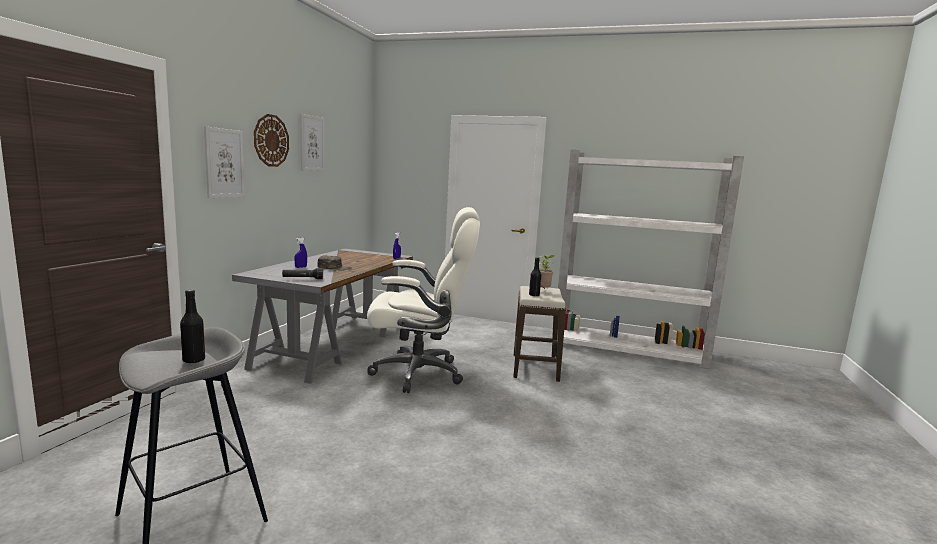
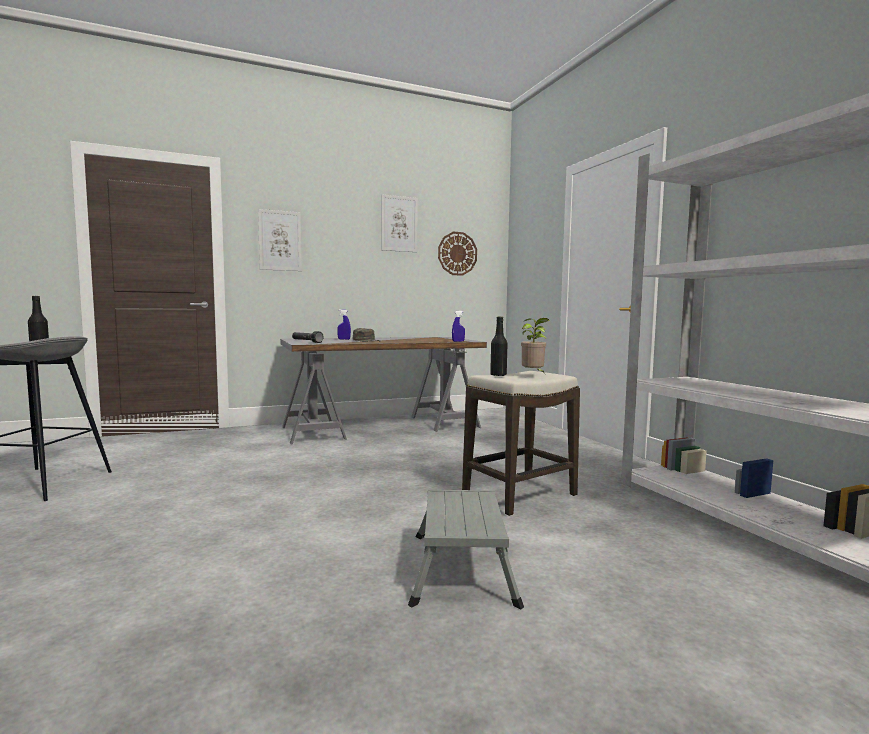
camera: 50 degrees right, 5 degrees down
wall clock [254,114,289,167] -> wall clock moved to [438,232,477,276]
white office chair [367,207,480,393] -> none
none -> grey step ladder [408,490,524,609]

